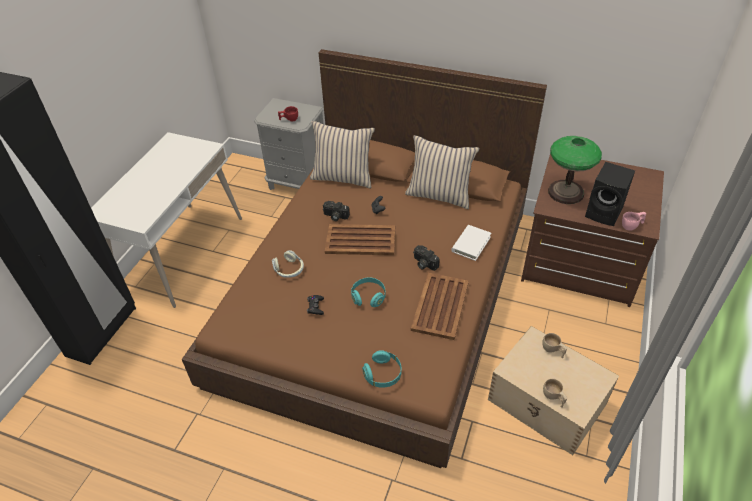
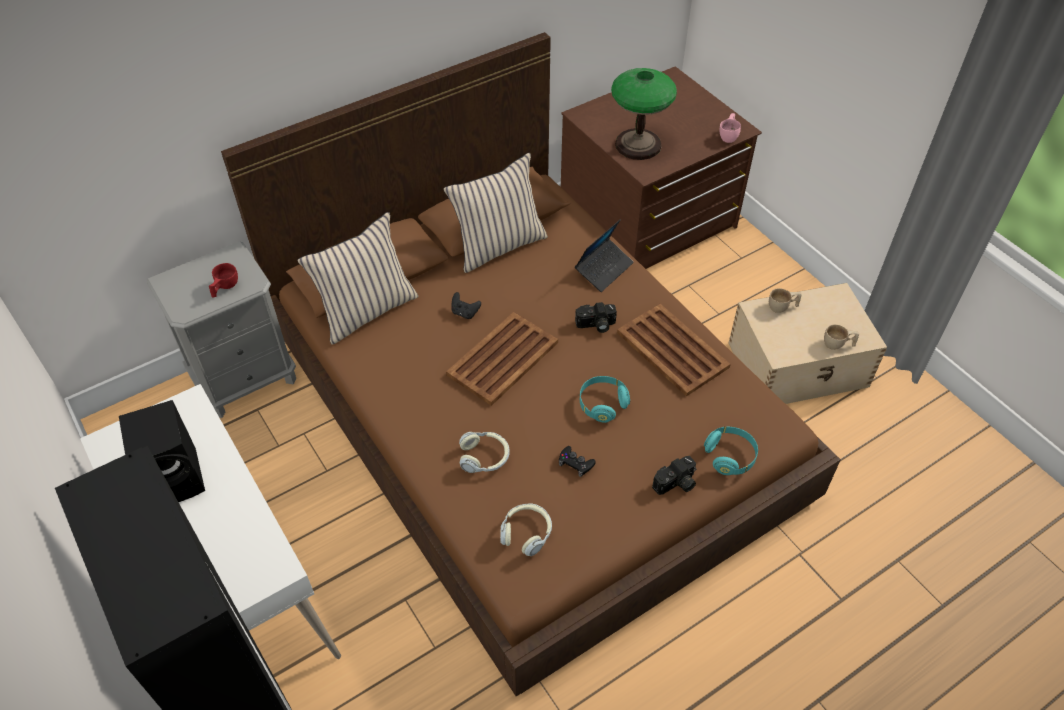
camera: 55 degrees left, 5 degrees up
camera [323,201,350,221] -> camera moved to [652,456,696,495]
white book [451,225,491,261] -> laptop [575,220,634,292]
black speaker [585,162,635,226] -> black speaker moved to [119,400,205,502]
none -> headphones [500,503,552,556]

